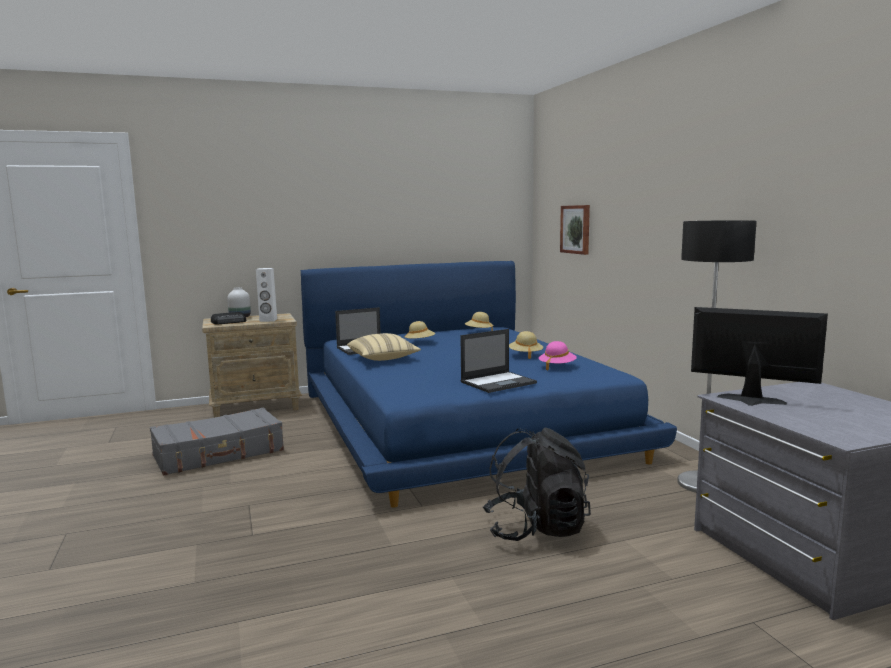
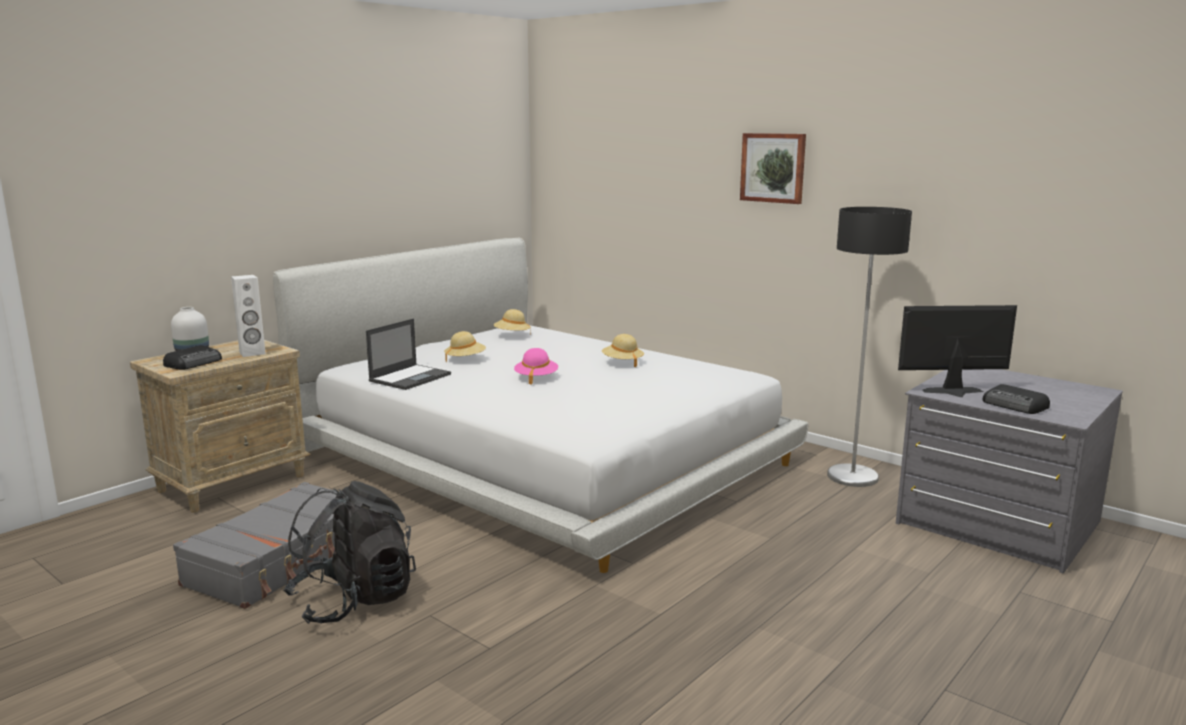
camera: 30 degrees left, 5 degrees up
blue bed [300,261,677,508] -> white bed [273,238,809,573]
beige pillow [347,333,421,361] -> none
laptop [460,329,537,393] -> none
black backpack [483,427,591,541] -> black backpack moved to [283,481,416,624]
pink hat [539,341,577,371] -> pink hat moved to [514,348,558,385]
picture [560,205,590,255] -> picture moved to [740,133,806,204]
none -> radio [982,384,1050,414]

